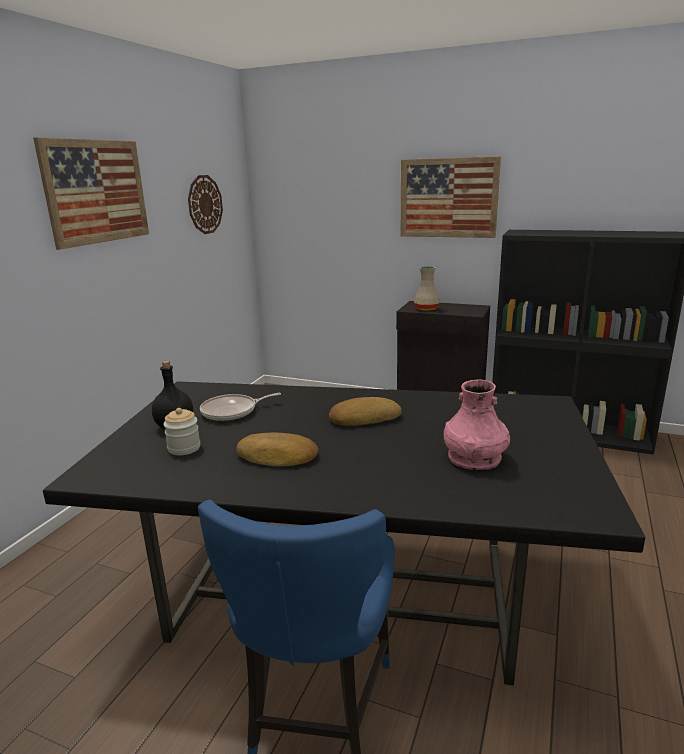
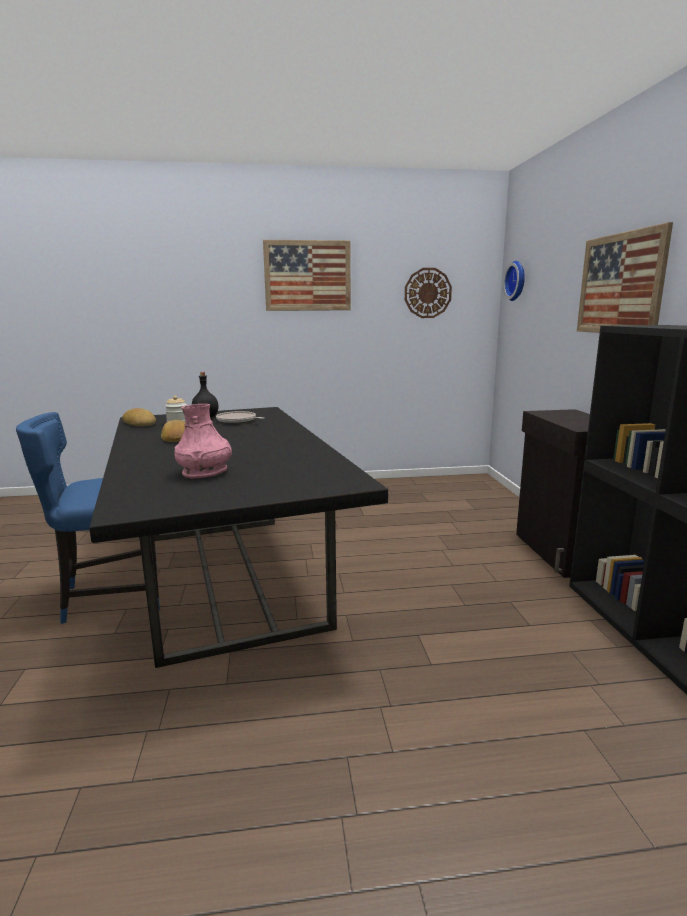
camera: 60 degrees right, 5 degrees down
bread [329,397,402,426] -> bread moved to [122,408,156,426]
beige vase [414,266,440,311] -> none
none -> wall clock [503,261,525,301]

